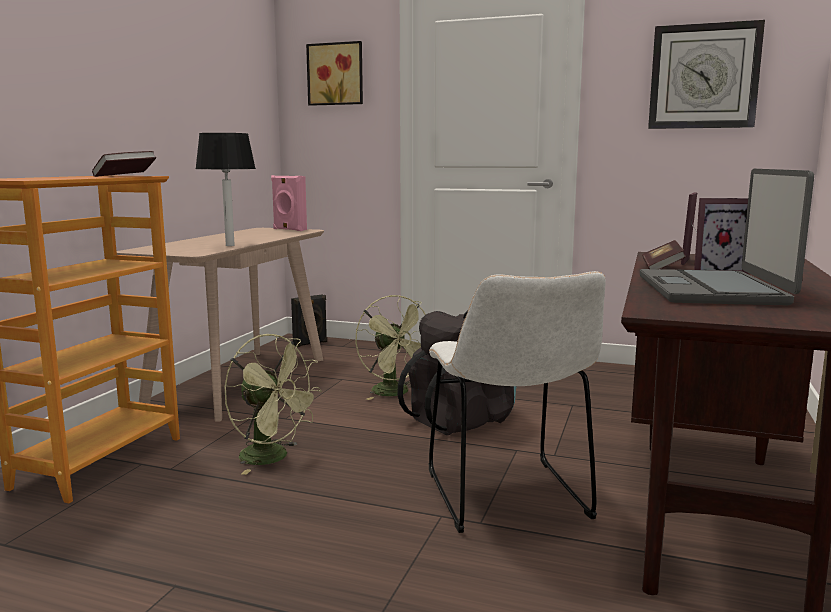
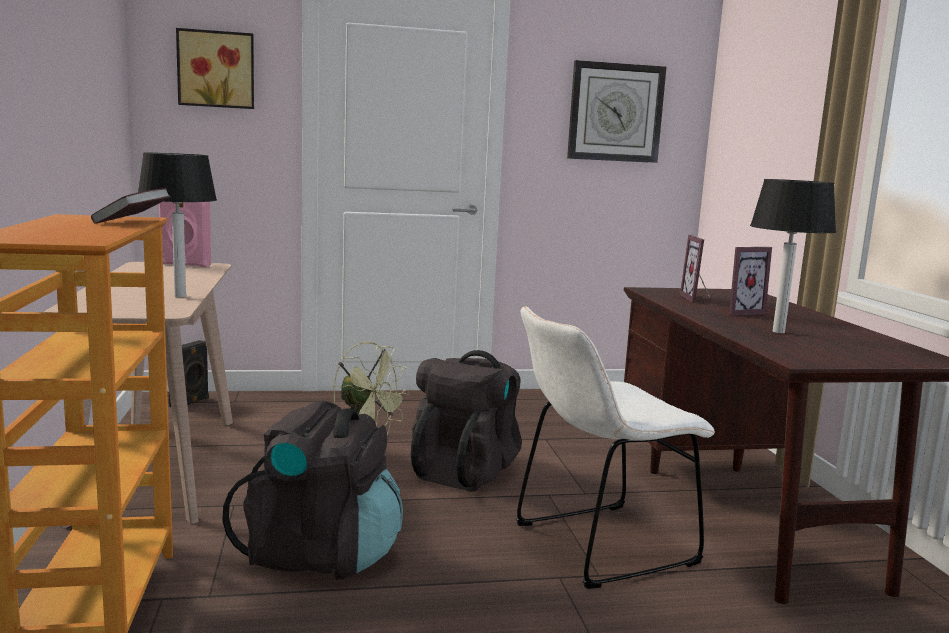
camera: 30 degrees left, 0 degrees up
green fan [225,334,322,475] -> black backpack [222,401,403,579]
white chair [429,271,606,533] -> white chair turned 105 degrees clockwise [516,306,715,589]
laptop [640,169,814,305] -> table lamp [750,179,836,333]
book [642,240,686,269] -> none

